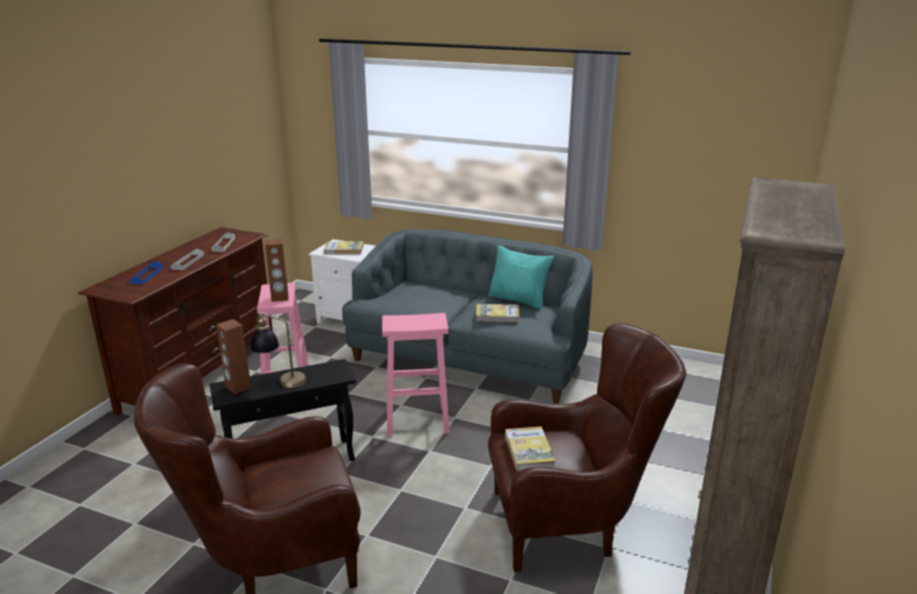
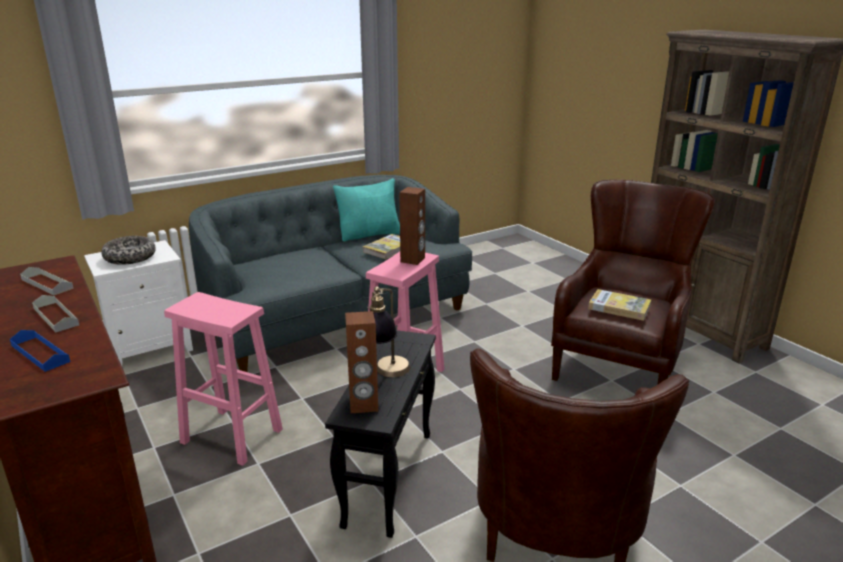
camera: 55 degrees left, 0 degrees up
brown speaker [265,239,289,302] -> brown speaker moved to [399,187,425,265]
book [324,241,363,255] -> bowl [101,236,156,265]

